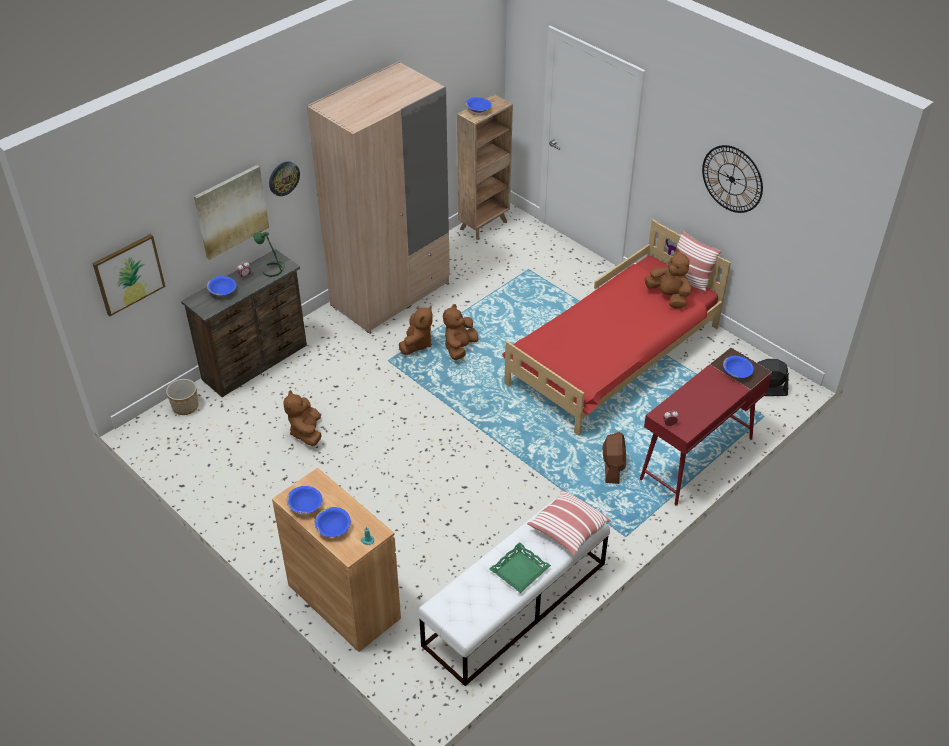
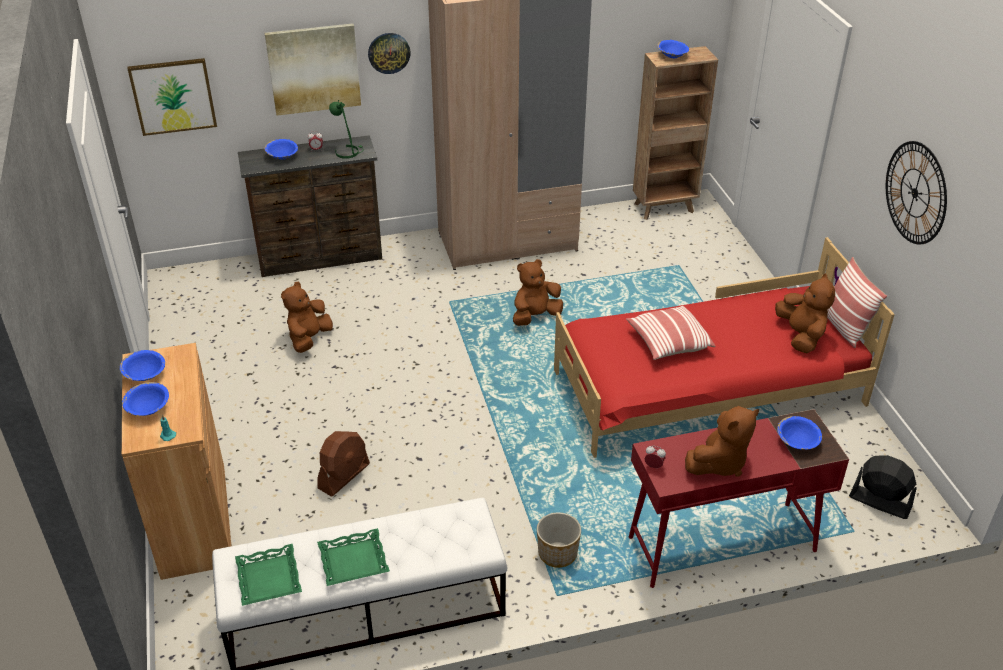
camera: 30 degrees right, 5 degrees down
planter [166,379,199,415] -> planter moved to [537,512,581,568]
brown plush toy [399,306,433,355] -> brown plush toy moved to [685,406,759,477]
pillow [527,490,611,556] -> pillow moved to [626,306,715,360]
brown fan [603,432,626,484] -> brown fan moved to [317,431,370,497]
none -> green tray [235,544,302,606]

